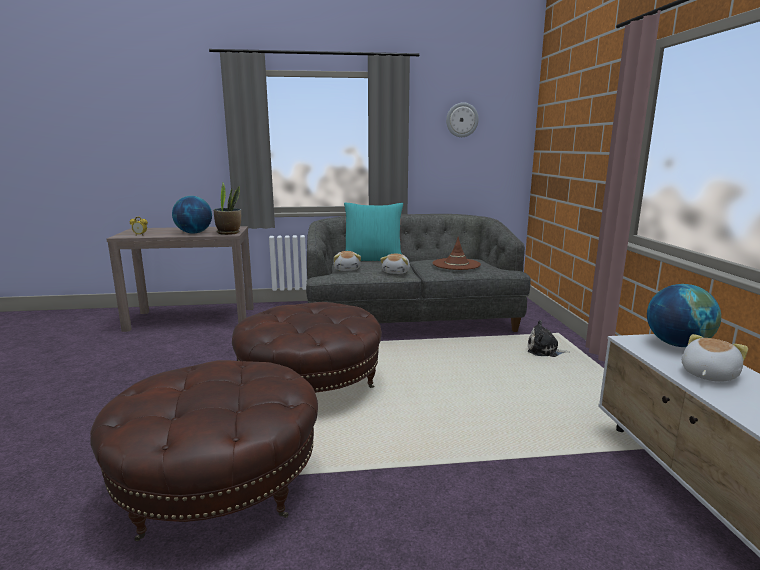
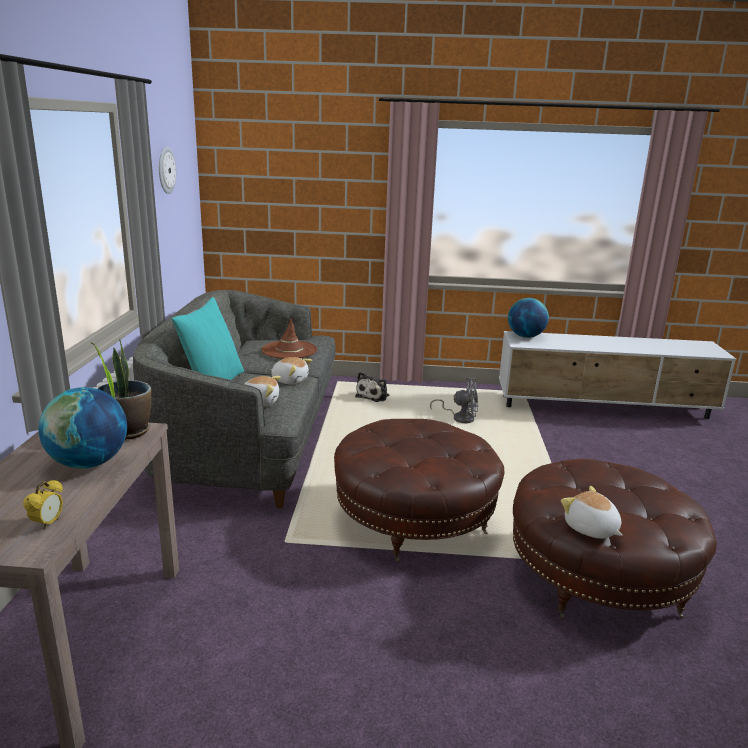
camera: 80 degrees left, 5 degrees up
plush toy [682,334,748,382] -> plush toy moved to [561,486,622,539]
none -> grey fan [430,378,478,423]

